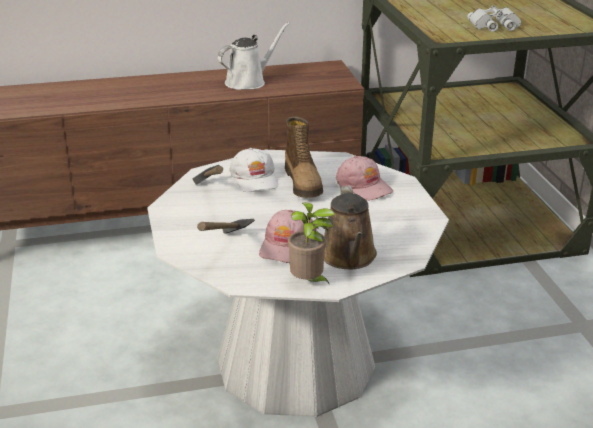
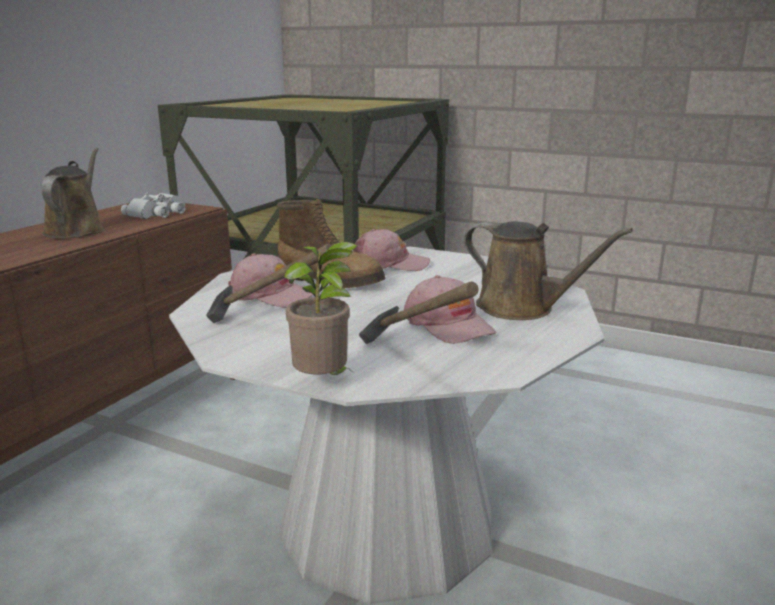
camera: 50 degrees left, 10 degrees down
white watering can [218,22,290,90] -> brown watering can [41,148,105,239]
white cap [229,148,278,192] -> pink cap [228,253,313,308]
potted plant [288,202,335,285] -> potted plant moved to [284,242,357,375]
white binoculars [467,5,521,32] -> white binoculars moved to [121,192,186,219]

